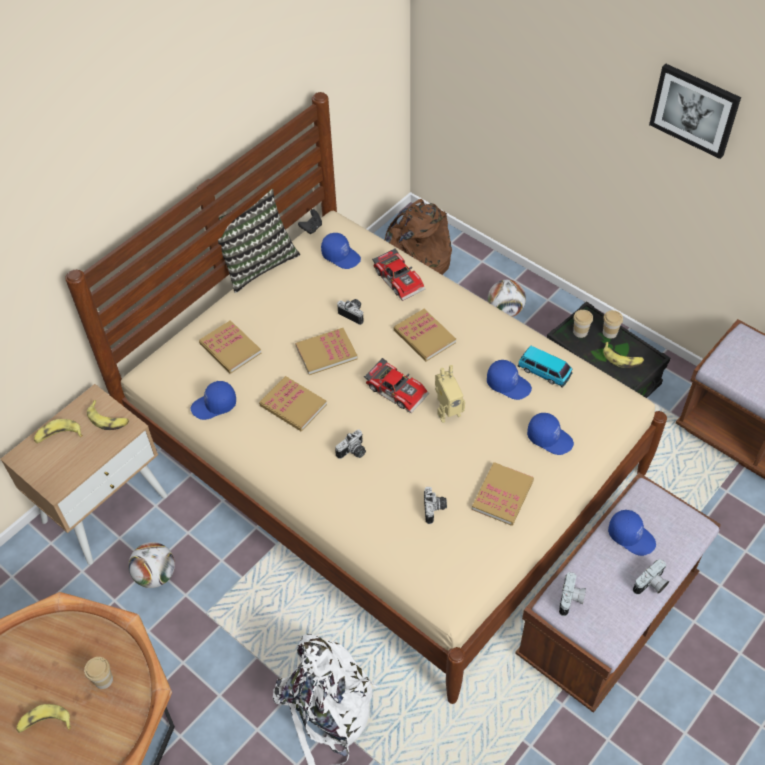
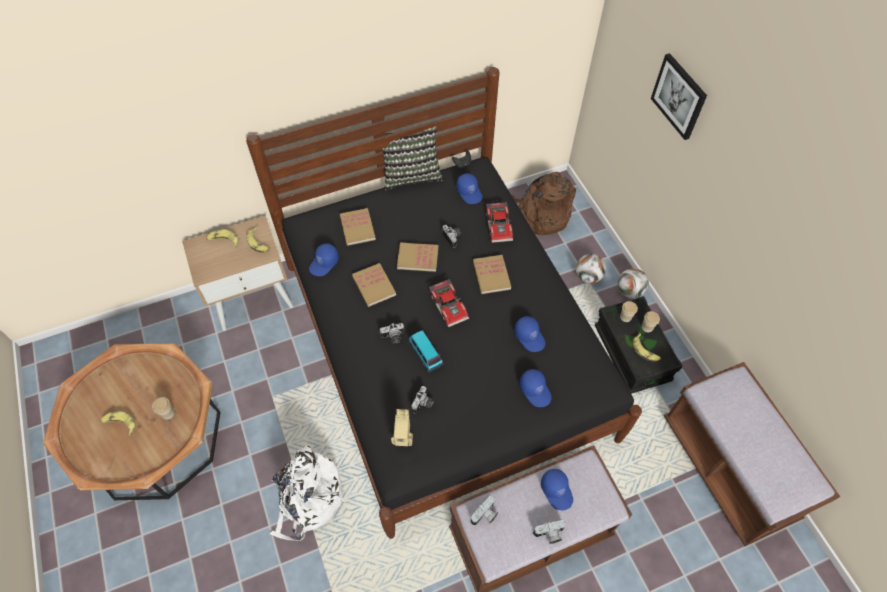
camera: 25 degrees right, 5 degrees up
beige bed [65,92,667,704] -> black bed [246,67,642,539]
football [128,542,175,588] -> football moved to [618,268,649,298]
blue cap [191,381,236,420] -> blue cap turned 60 degrees counterclockwise [309,244,339,276]
toy robot [435,365,465,423] -> toy robot moved to [391,409,413,446]
book [472,462,534,526] -> none
toy car [517,346,573,388] -> toy car moved to [408,330,444,372]
picture [649,64,741,159] -> picture moved to [651,53,707,140]

